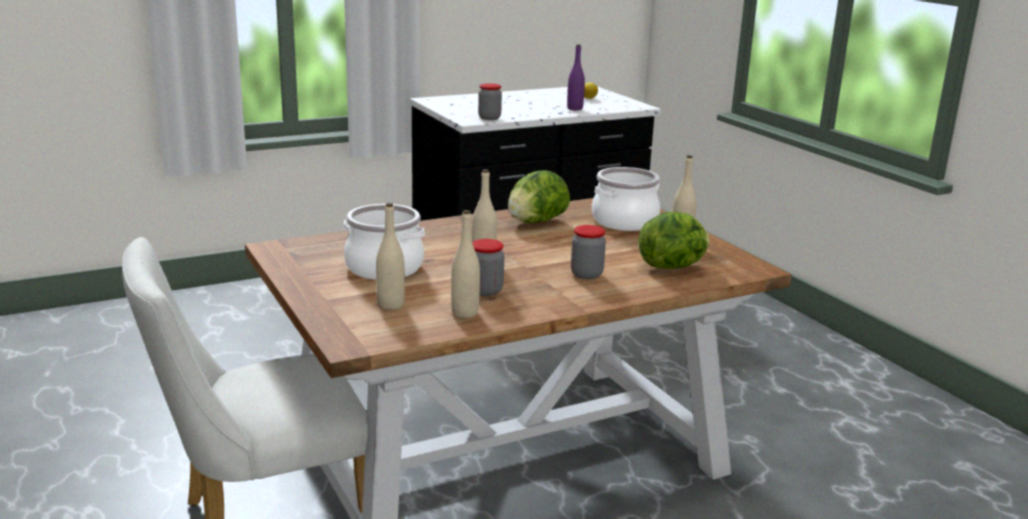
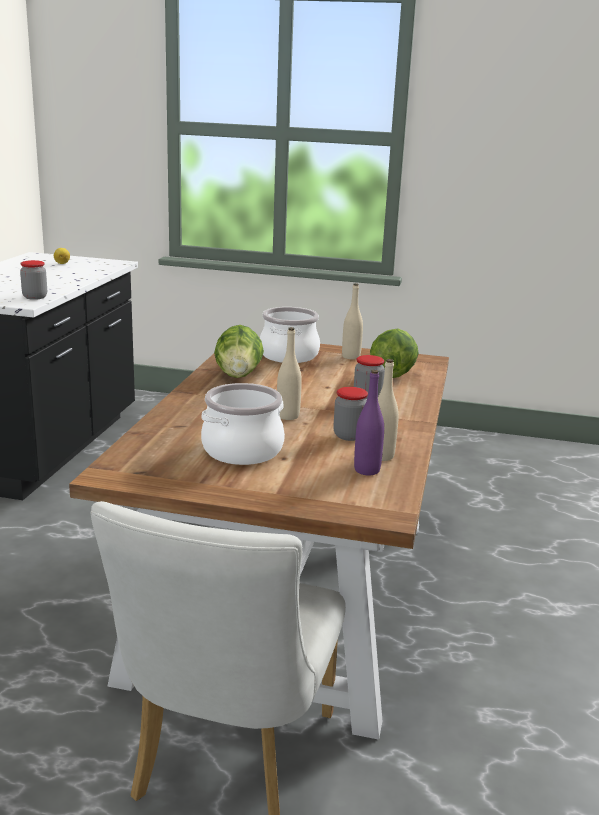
camera: 50 degrees left, 0 degrees up
beige bottle [376,203,405,310] -> none
purple bottle [567,44,585,110] -> purple bottle moved to [354,370,384,475]

